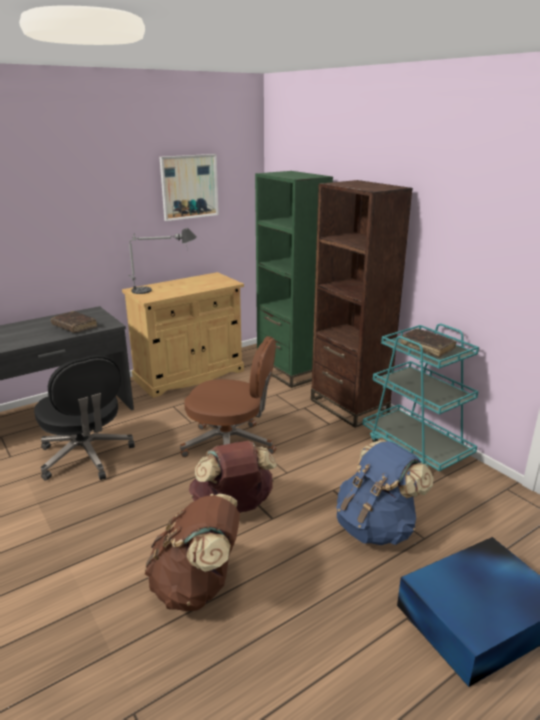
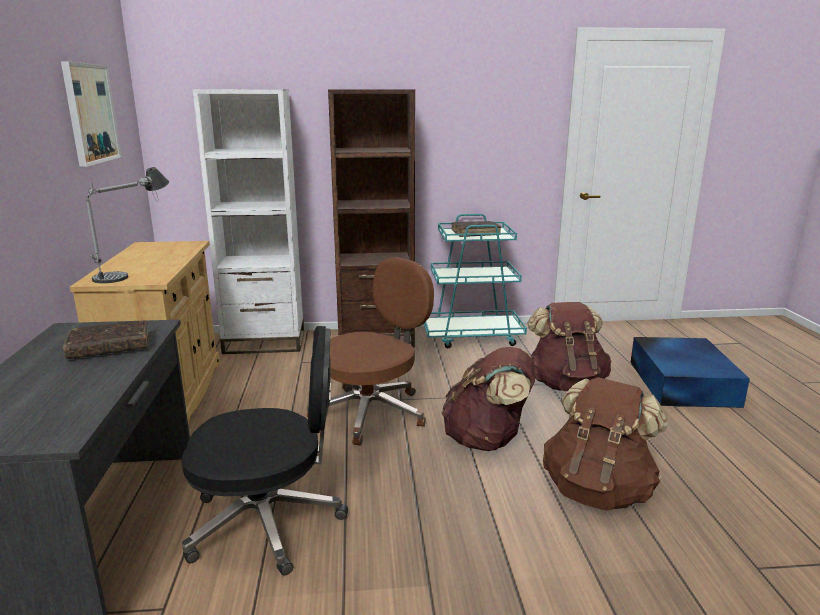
camera: 60 degrees left, 5 degrees down
green bookcase [255,171,333,388] -> white bookcase [192,89,304,354]
blue backpack [336,440,434,545] -> brown backpack [528,302,611,391]

